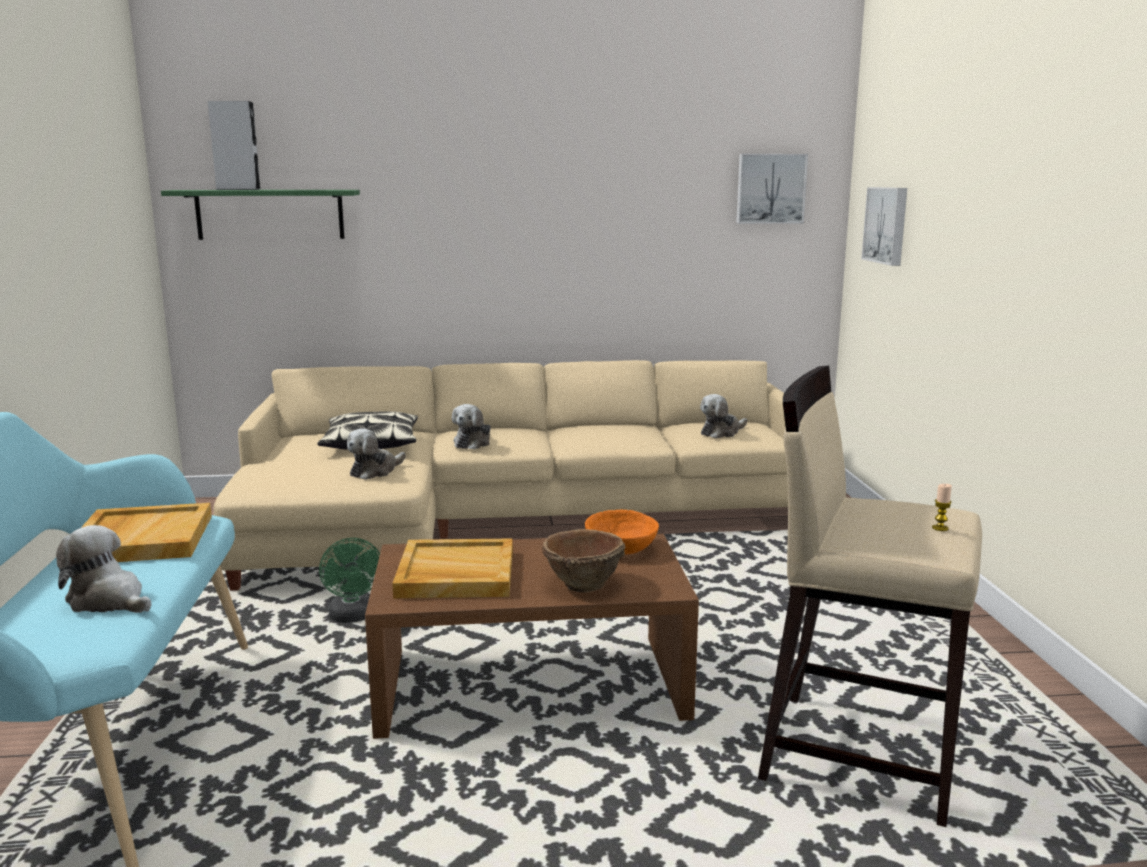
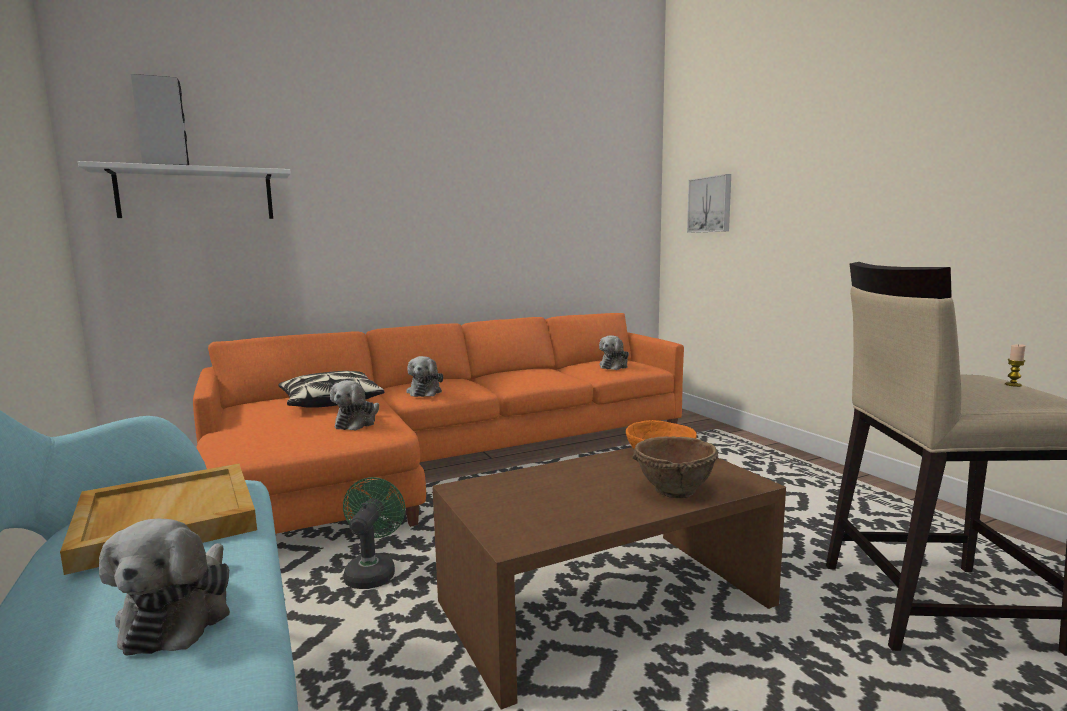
camera: 20 degrees left, 5 degrees down
plush toy [56,525,151,613] -> plush toy turned 105 degrees counterclockwise [99,519,230,656]
green shelf [161,190,360,240] -> white shelf [78,161,291,219]
beige sofa [214,360,788,591] -> orange sofa [193,313,684,534]
green fan [319,538,380,623] -> green fan turned 135 degrees counterclockwise [343,477,405,589]
beige tray [392,538,513,598] -> none
picture [736,154,808,224] -> none

